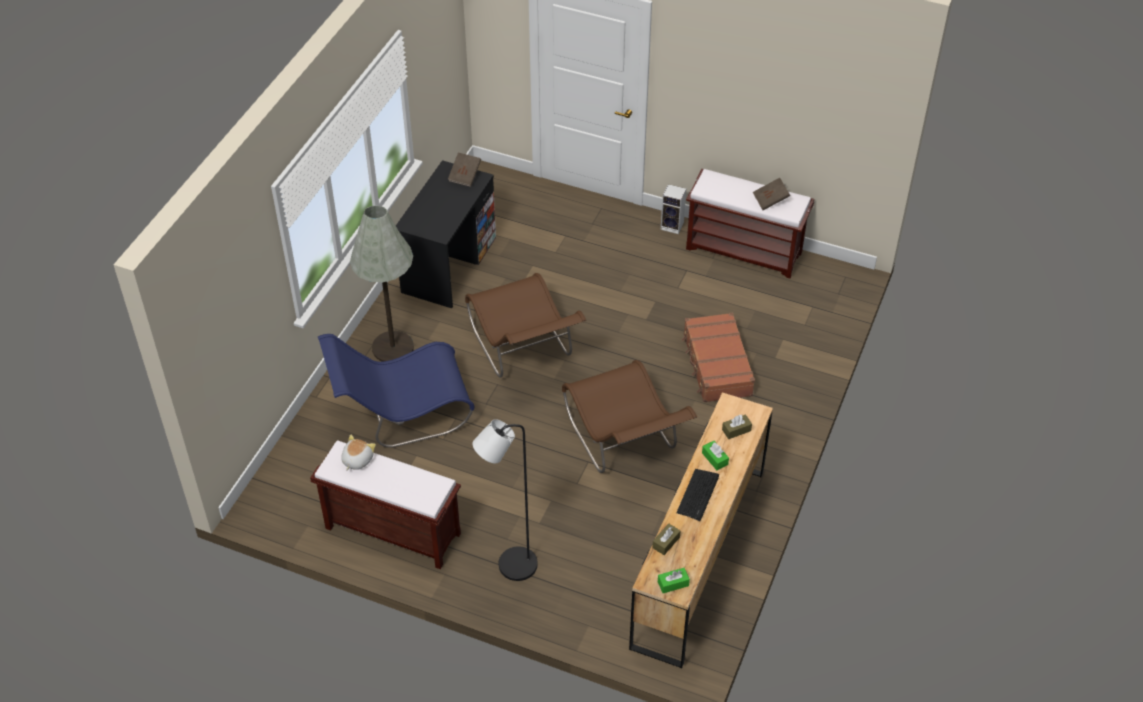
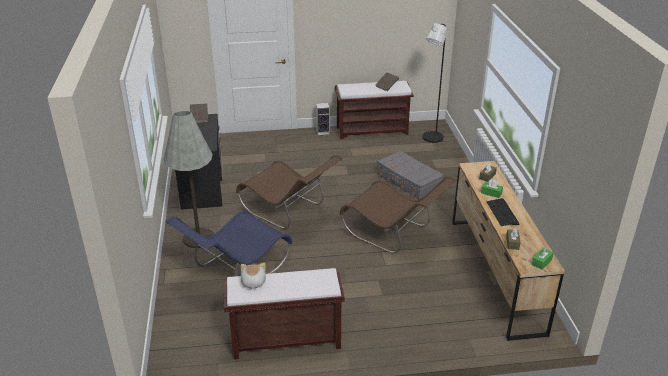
camera: 30 degrees left, 15 degrees down
black floor lamp [472,419,538,581] -> black floor lamp moved to [423,23,448,143]
brown suitcase [682,312,755,402] -> grey suitcase [377,150,444,200]

